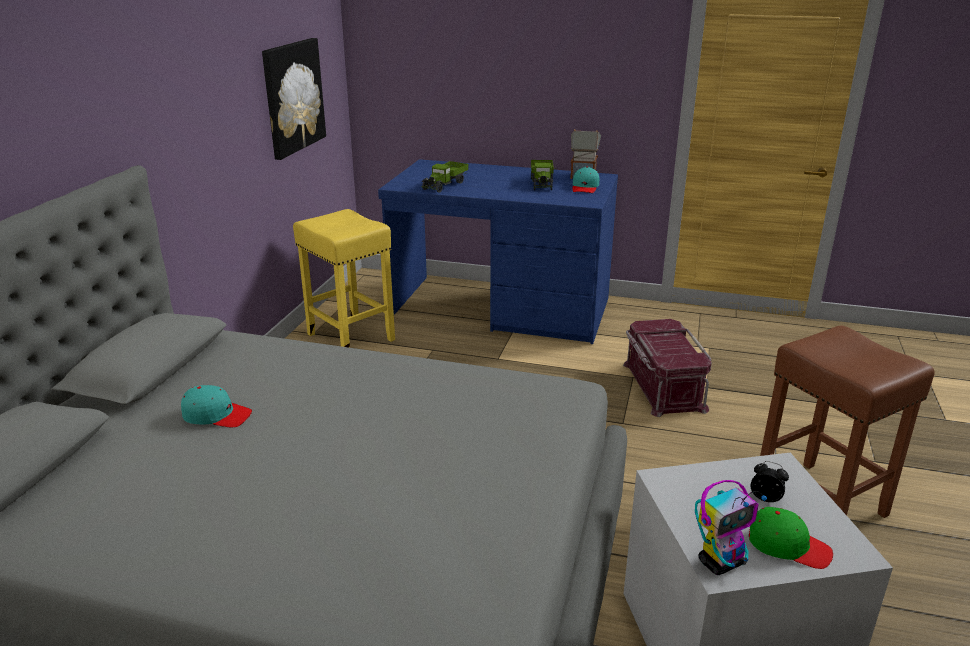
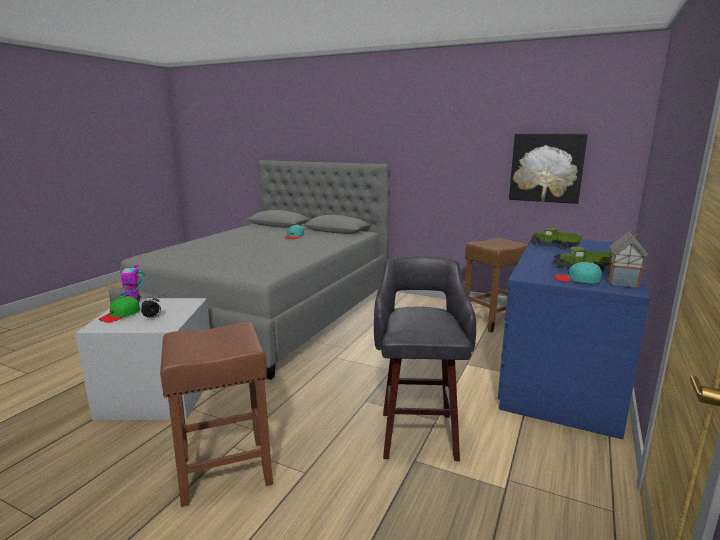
camera: 100 degrees right, 10 degrees down
yellow stool [293,209,395,348] -> brown stool [464,237,528,332]
red storage box [623,319,712,417] -> grey stool [374,255,476,461]

